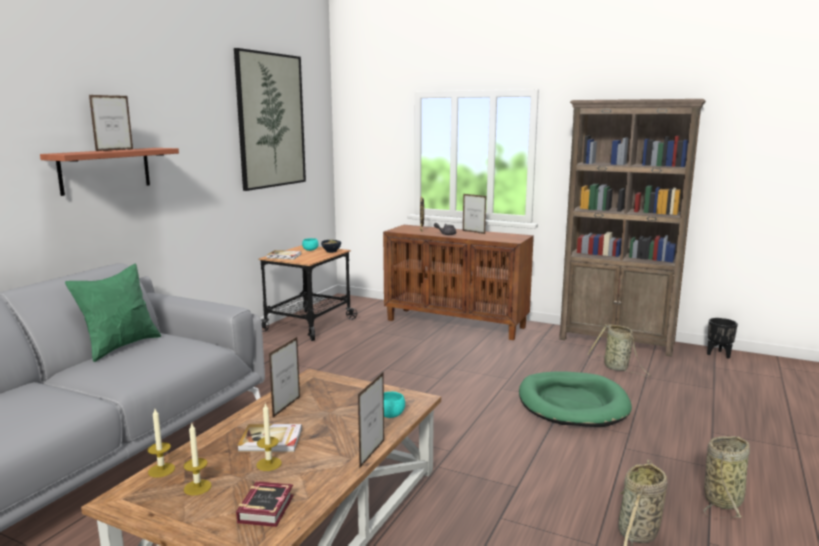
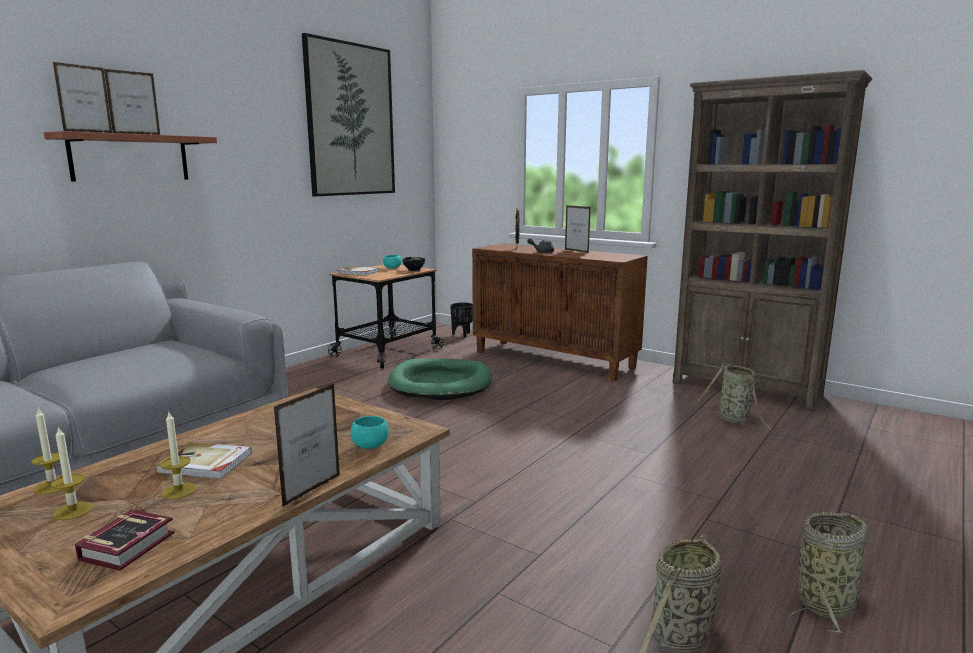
camera: 10 degrees right, 0 degrees up
green pillow [65,264,161,362] -> none
picture frame [269,337,300,418] -> picture frame moved to [53,62,112,133]
green dog bed [519,372,632,427] -> green dog bed moved to [388,359,492,400]
black planter [707,318,738,359] -> black planter moved to [450,302,473,338]

